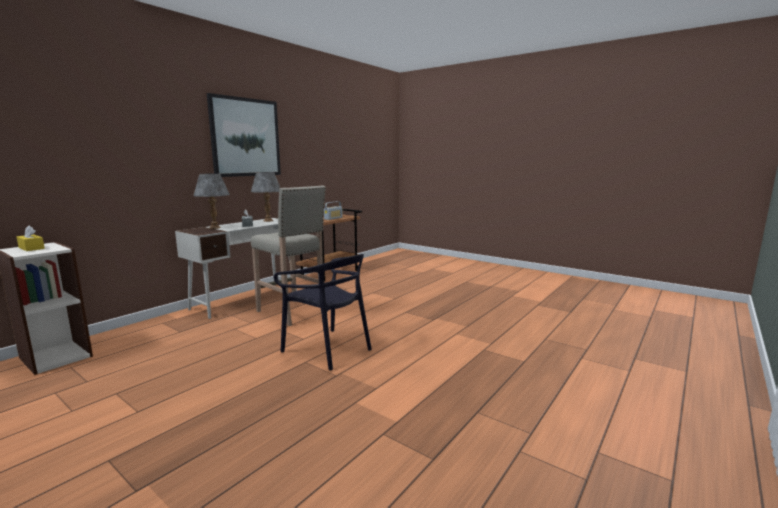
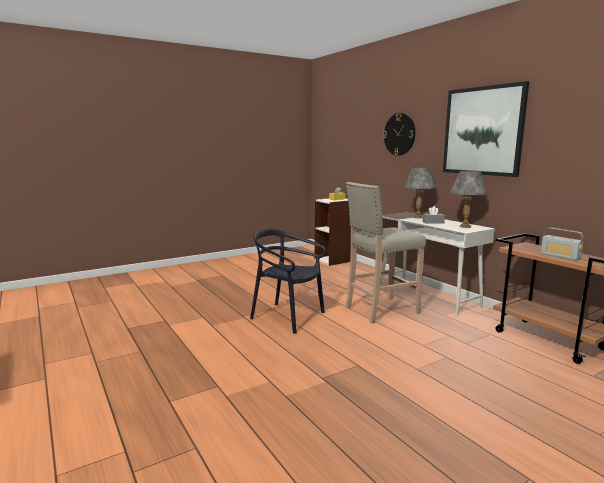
camera: 110 degrees right, 0 degrees up
black chair [274,254,372,370] -> black chair turned 60 degrees clockwise [250,229,326,334]
none -> wall clock [383,113,415,156]

